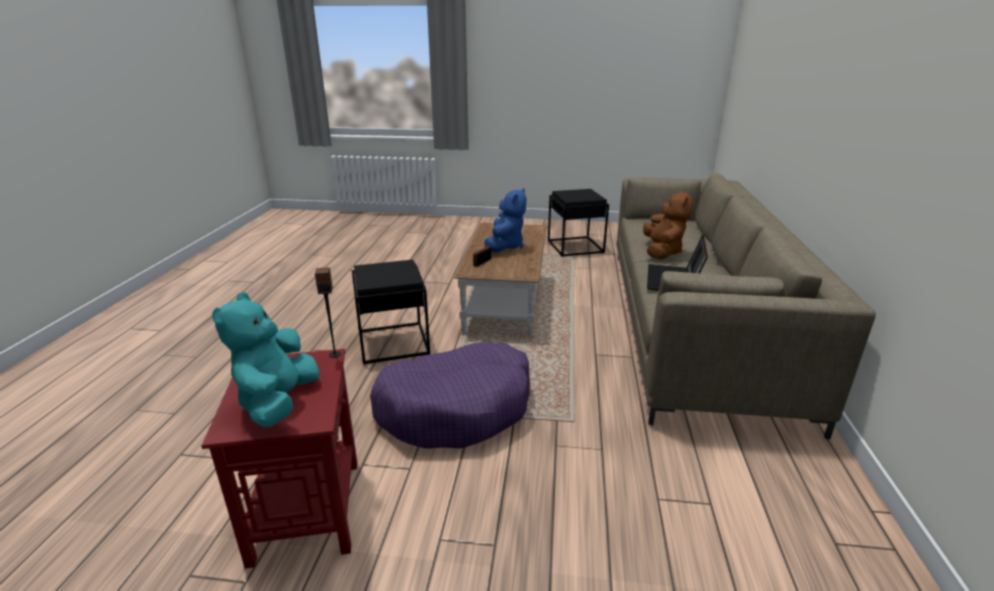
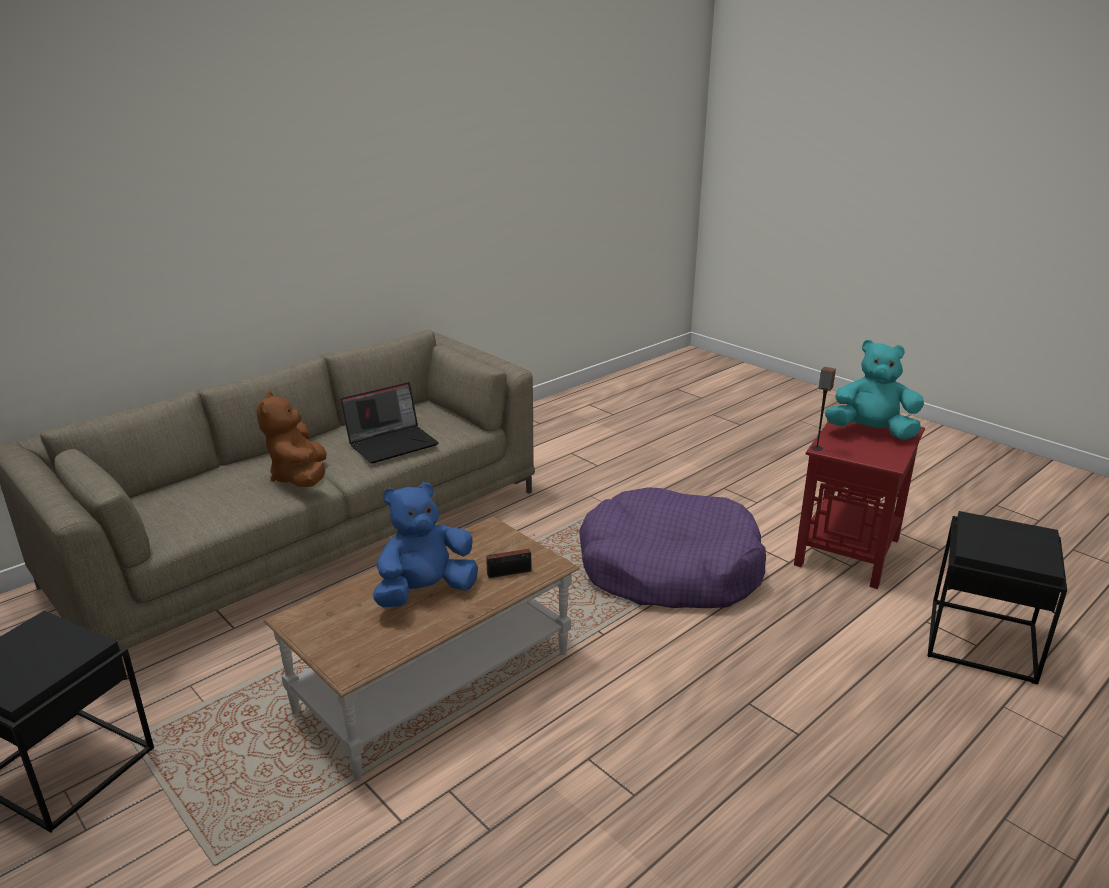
camera: 140 degrees left, 0 degrees up
turquoise plush toy [212,292,320,427] -> turquoise plush toy turned 120 degrees counterclockwise [825,340,924,440]
black side table [352,260,430,365] -> black side table moved to [927,511,1067,684]
brown plush toy [643,190,692,259] -> brown plush toy turned 60 degrees counterclockwise [256,391,327,487]

